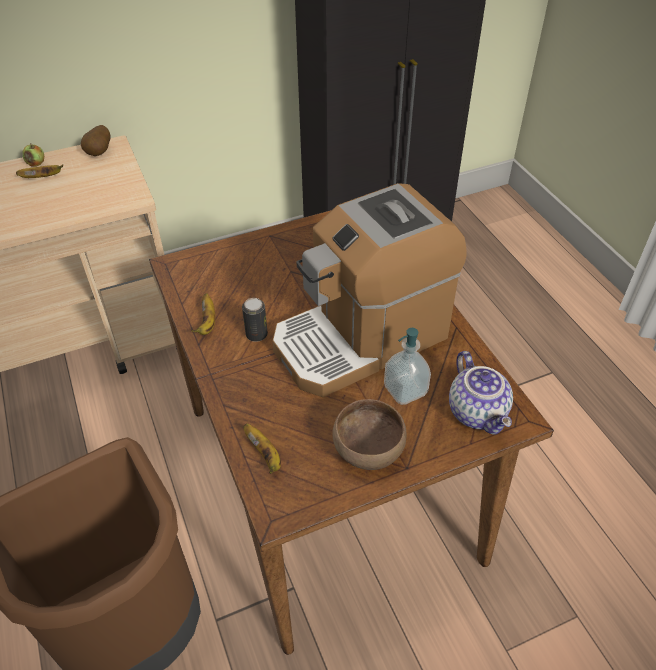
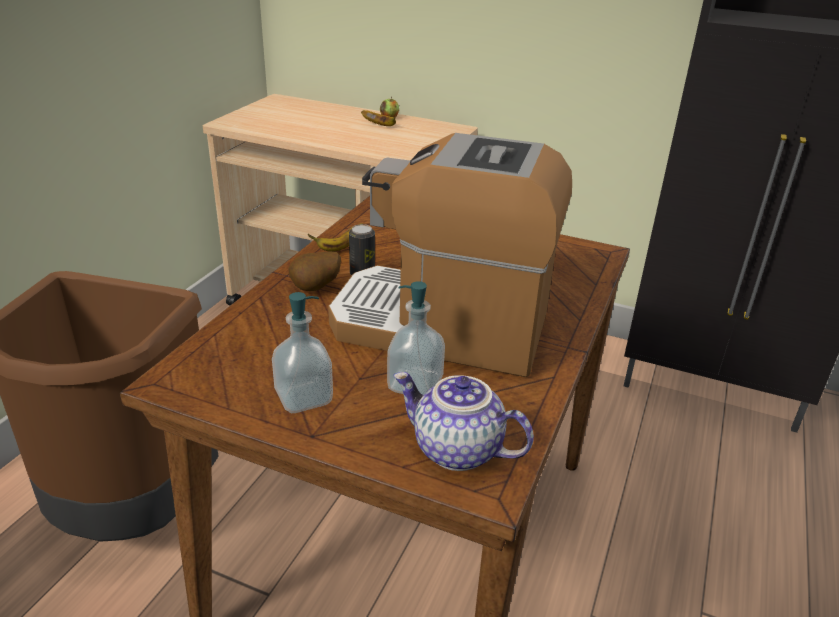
camera: 45 degrees right, 15 degrees down
potato [81,125,110,156] -> potato moved to [288,252,341,291]
banana [244,423,281,474] -> none
brown bowl [332,399,406,470] -> soap dispenser [272,292,333,413]
teapot [449,351,513,434] -> teapot turned 90 degrees clockwise [393,372,534,471]

